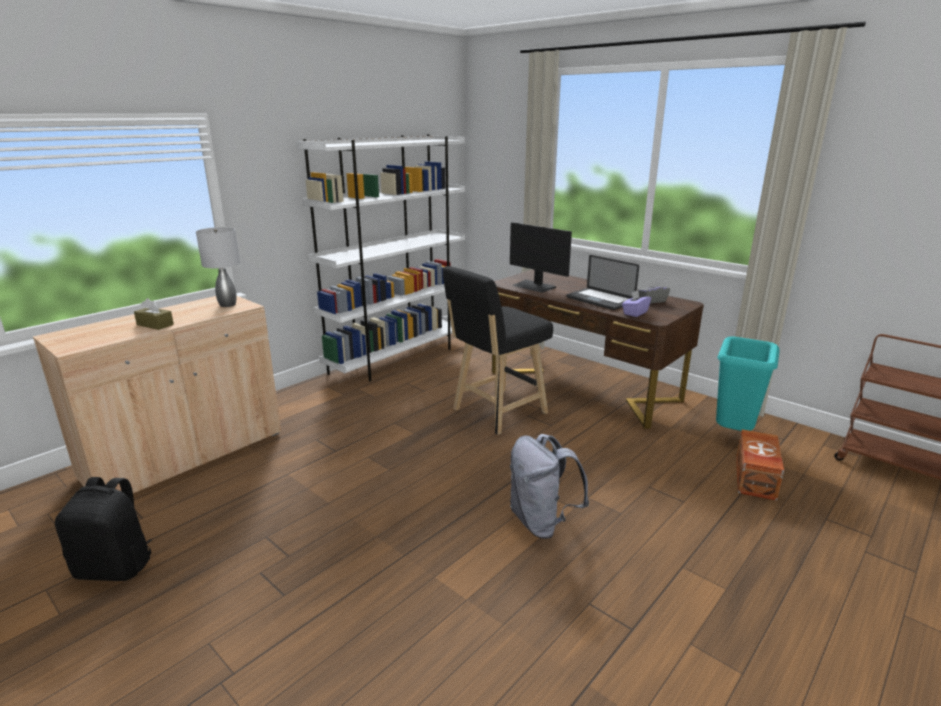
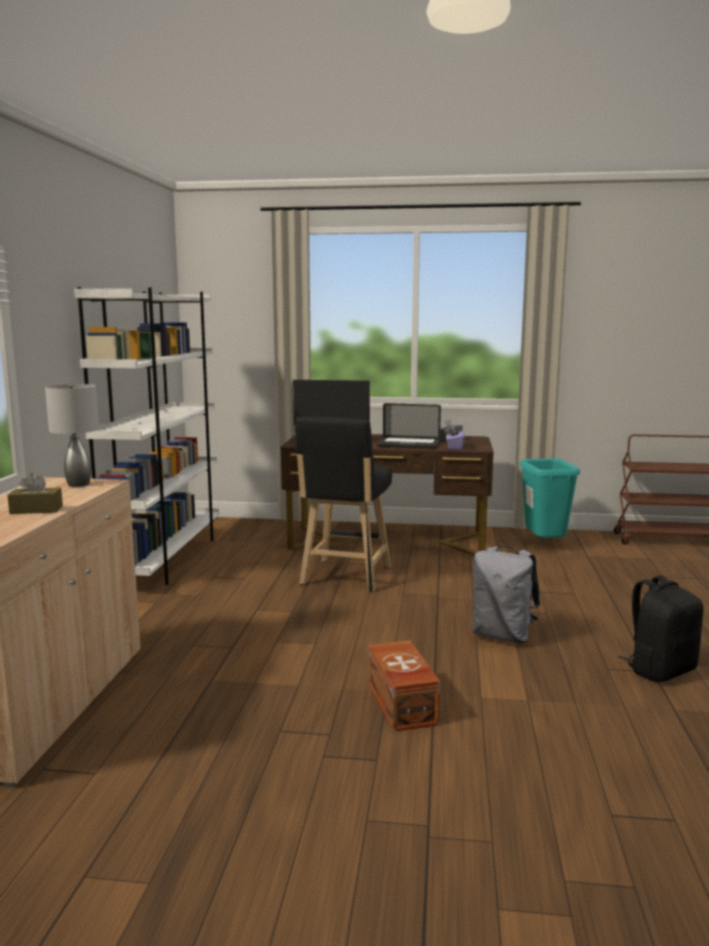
camera: 35 degrees left, 10 degrees down
black backpack [55,477,152,581] -> black backpack moved to [619,575,704,682]
brown storage box [736,429,784,501] -> brown storage box moved to [368,640,440,732]

